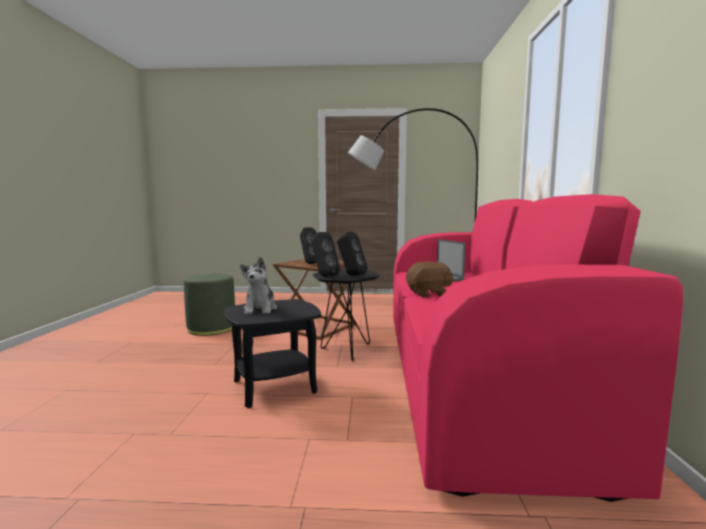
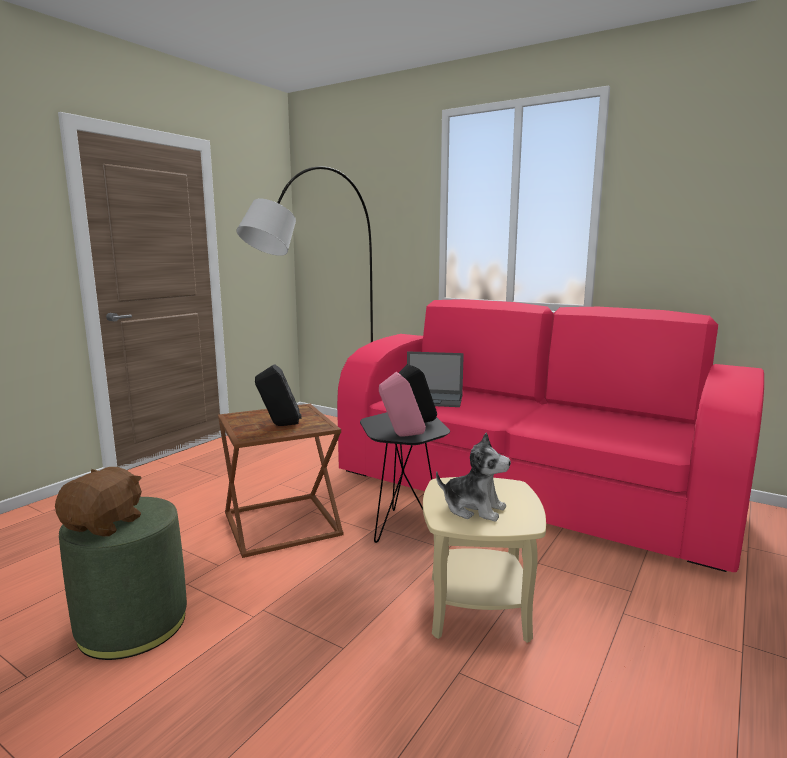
camera: 60 degrees left, 5 degrees up
black side table [224,299,321,408] -> beige side table [423,477,546,643]
black speaker [311,232,340,276] -> pink speaker [379,372,426,437]
brown plush toy [406,261,454,297] -> brown plush toy moved to [55,467,142,537]

